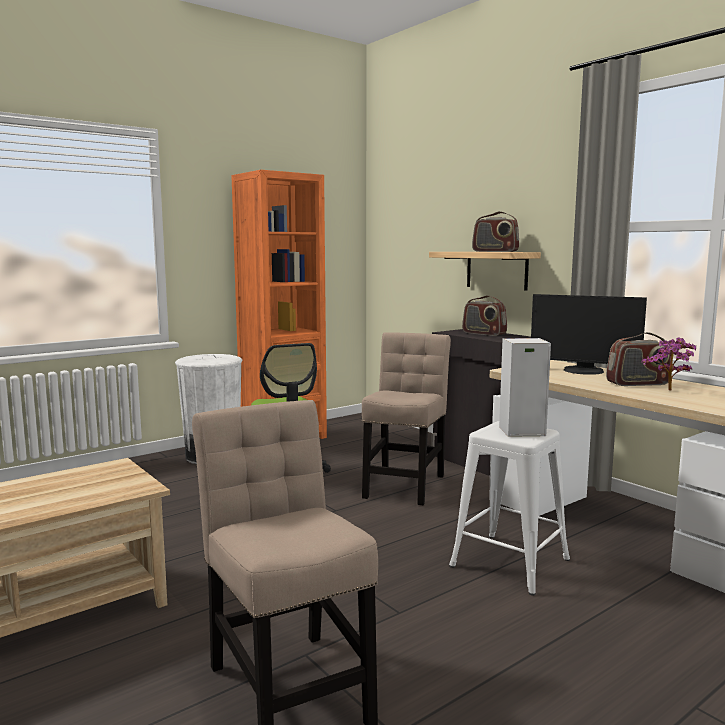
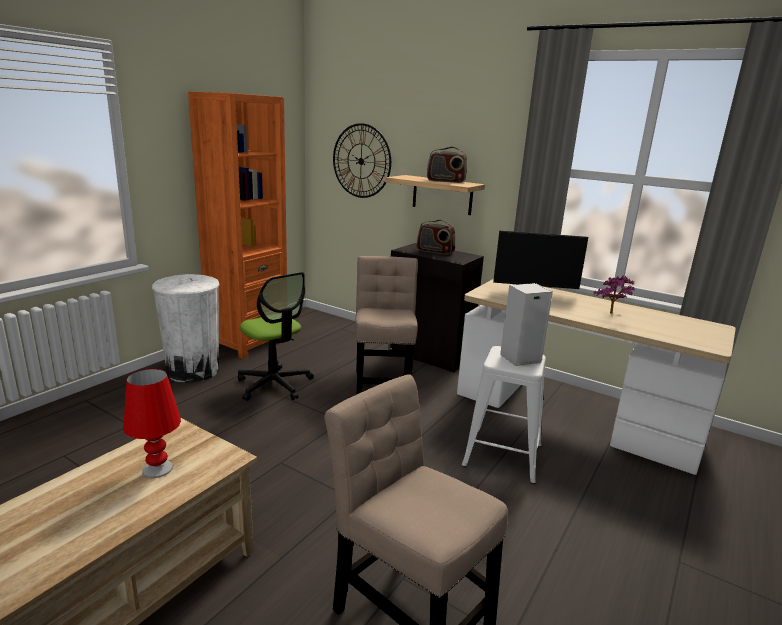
camera: 20 degrees left, 10 degrees up
radio [606,332,671,386] -> none
none -> red table lamp [123,369,181,478]
none -> wall clock [333,123,391,198]

